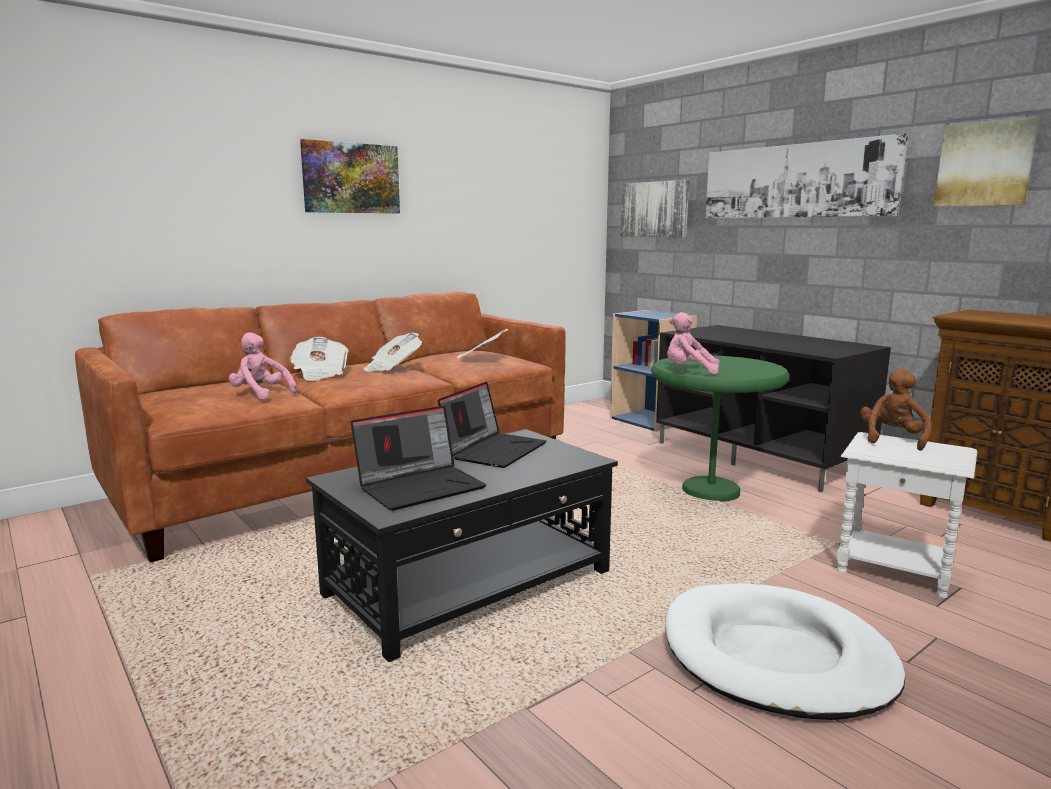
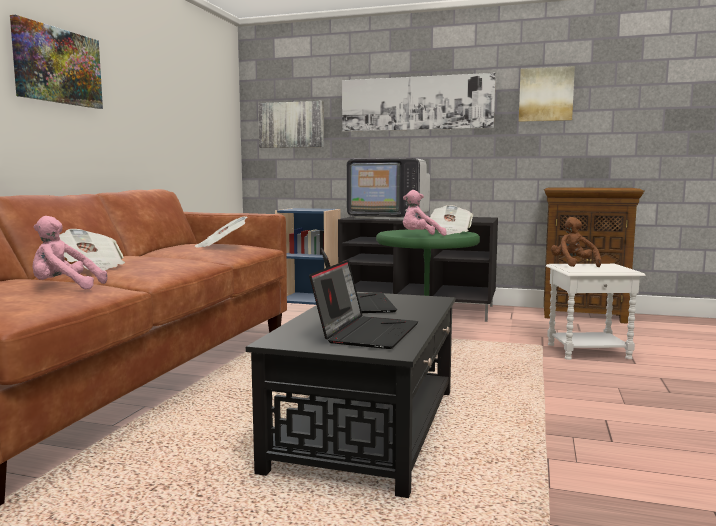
camera: 35 degrees left, 5 degrees down
newspaper [364,333,422,372] -> newspaper moved to [430,205,473,235]
white dog bed [666,583,905,720] -> none
none -> television [346,158,430,220]

